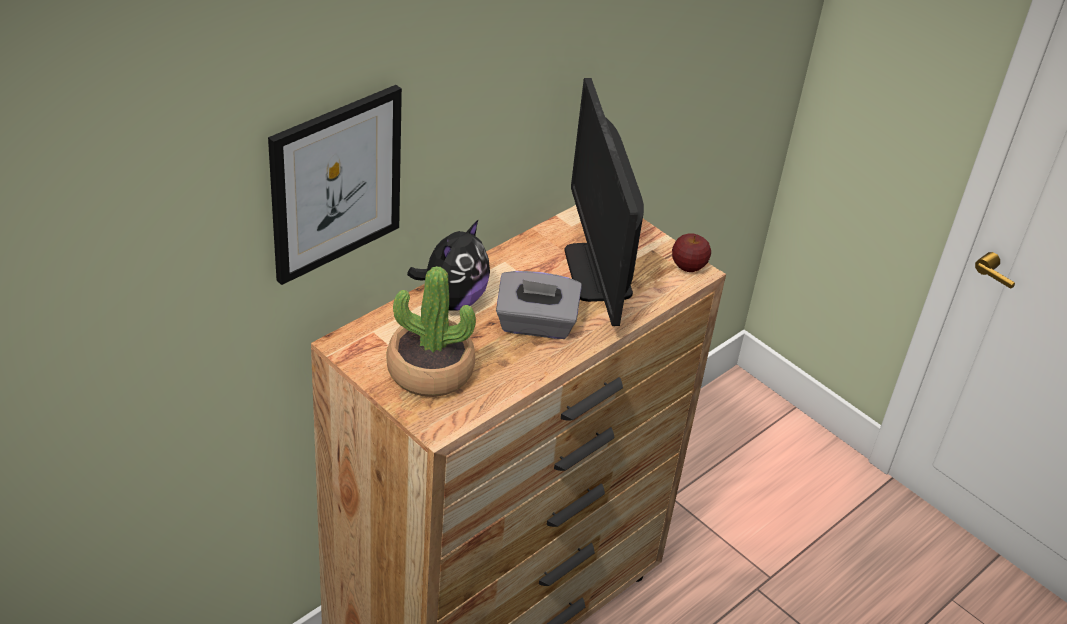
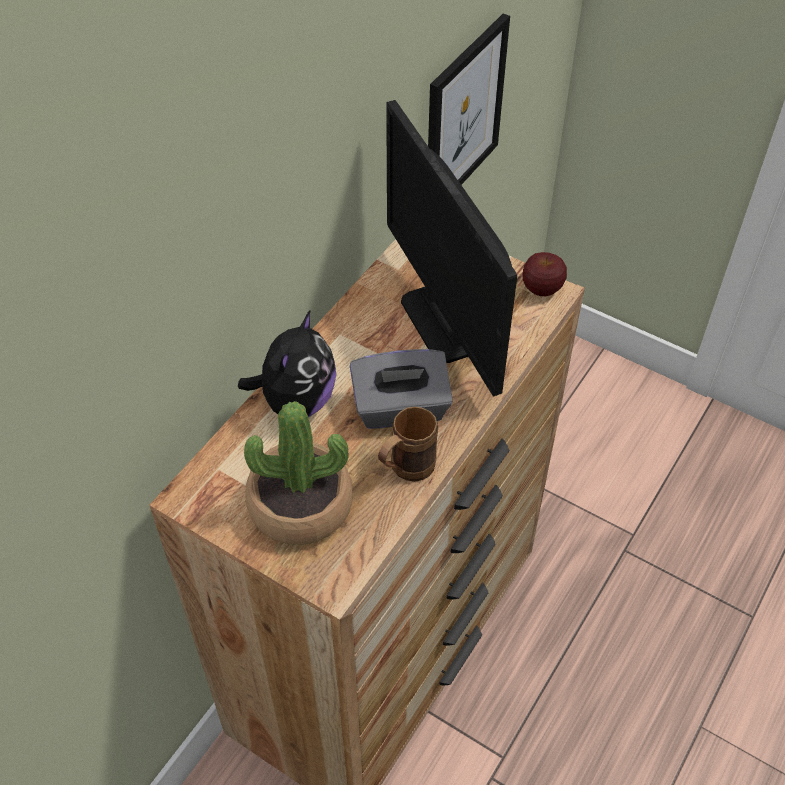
camera: 10 degrees left, 10 degrees up
picture [268,85,402,285] -> picture moved to [428,14,510,185]
none -> brown mug [378,407,438,482]

